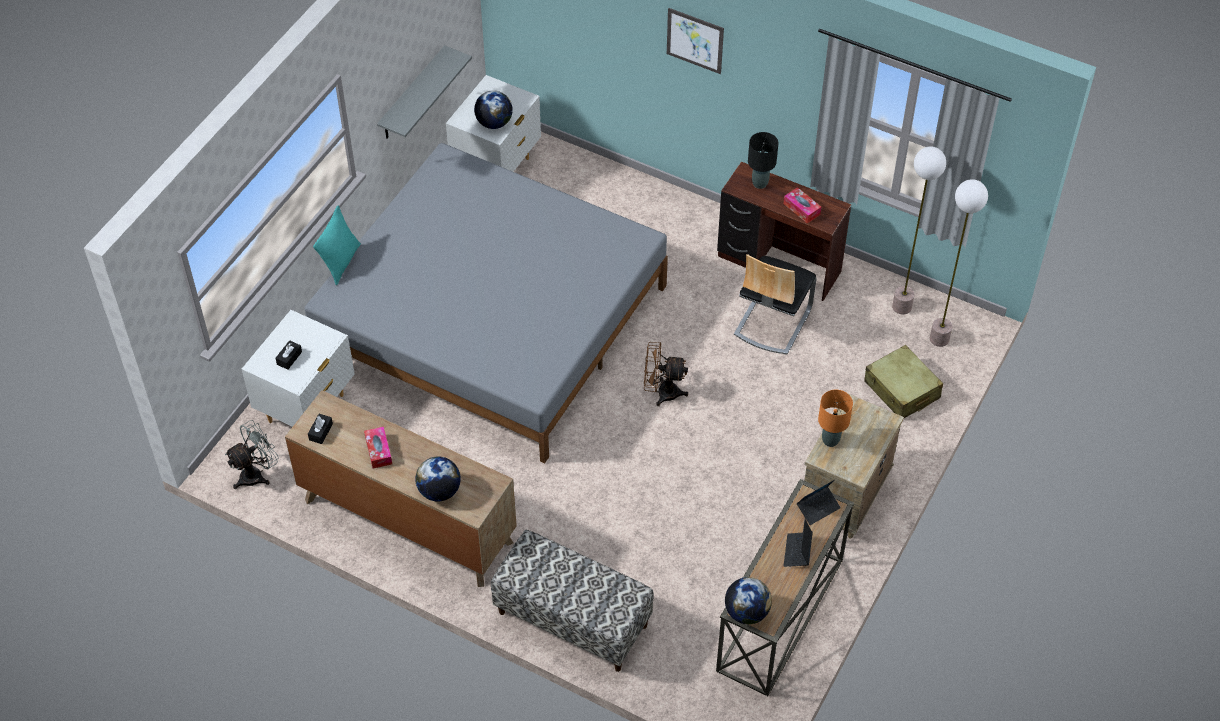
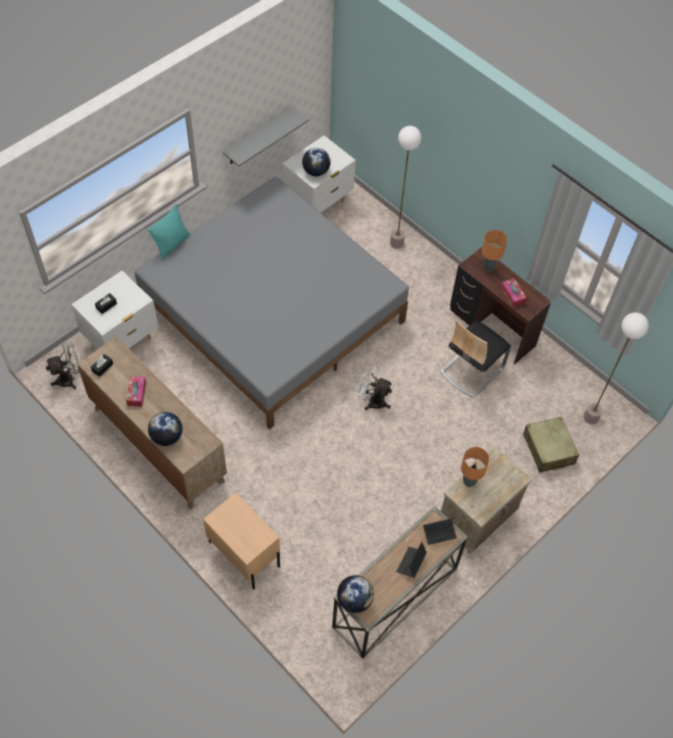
camera: 15 degrees right, 5 degrees up
bench [491,530,654,672] -> beige nightstand [203,493,280,590]
brown fan [644,342,688,406] -> white fan [356,363,393,410]
picture [667,8,724,74] -> none
black table lamp [748,132,778,189] -> orange table lamp [482,230,507,272]
floor lamp [892,147,946,314] -> floor lamp moved to [390,126,422,249]

